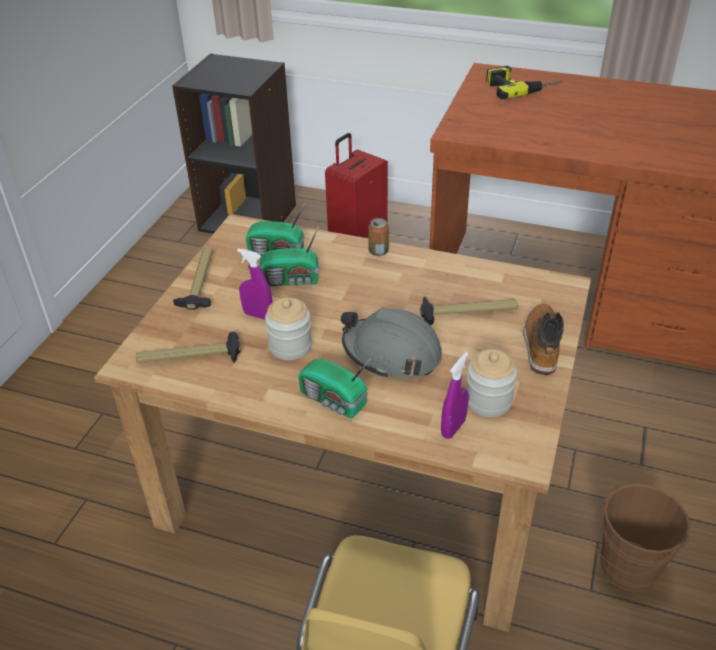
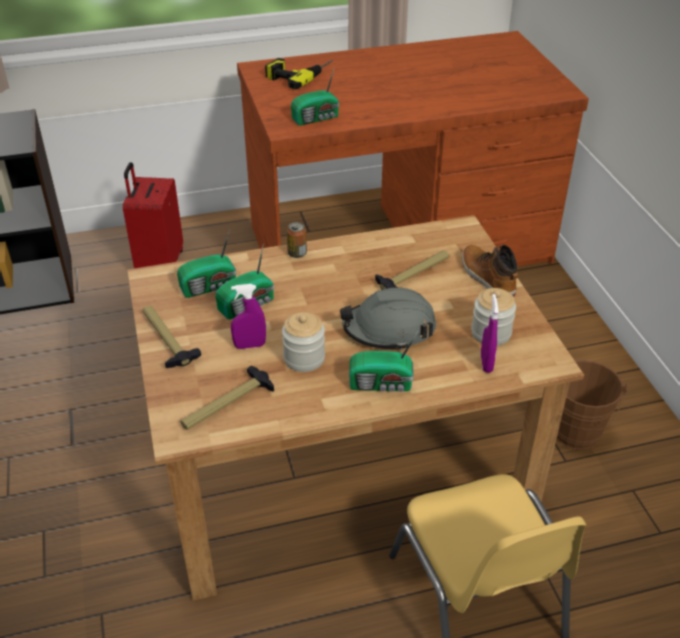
camera: 35 degrees left, 0 degrees up
none -> radio [291,67,339,126]

